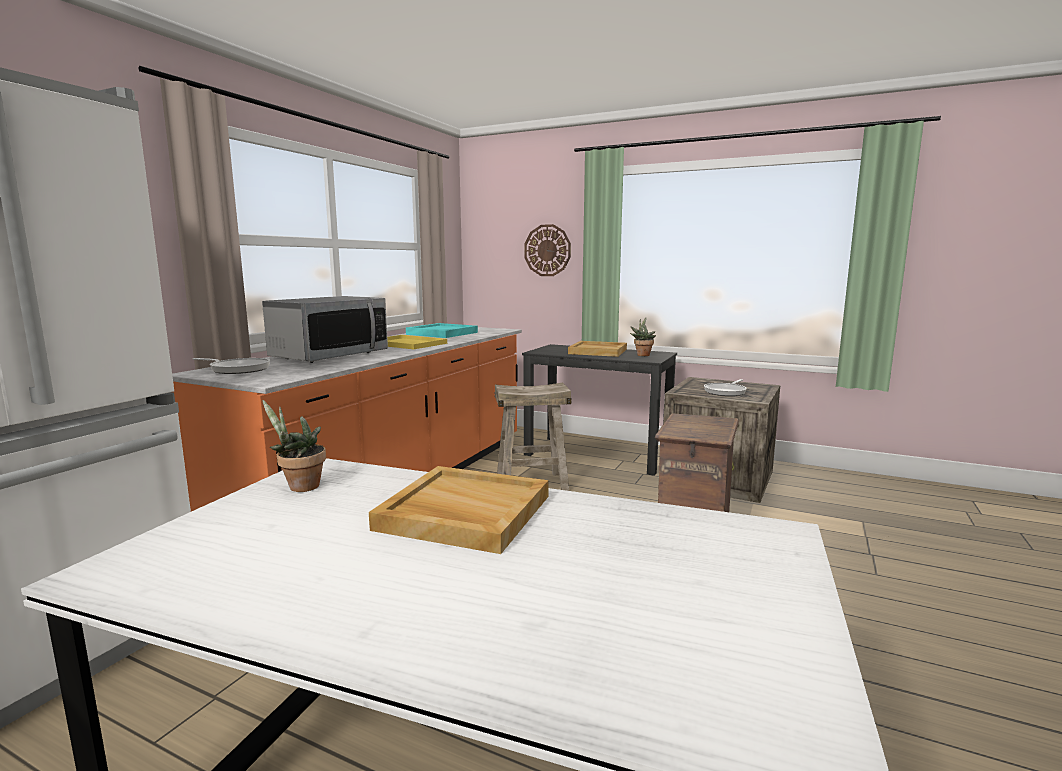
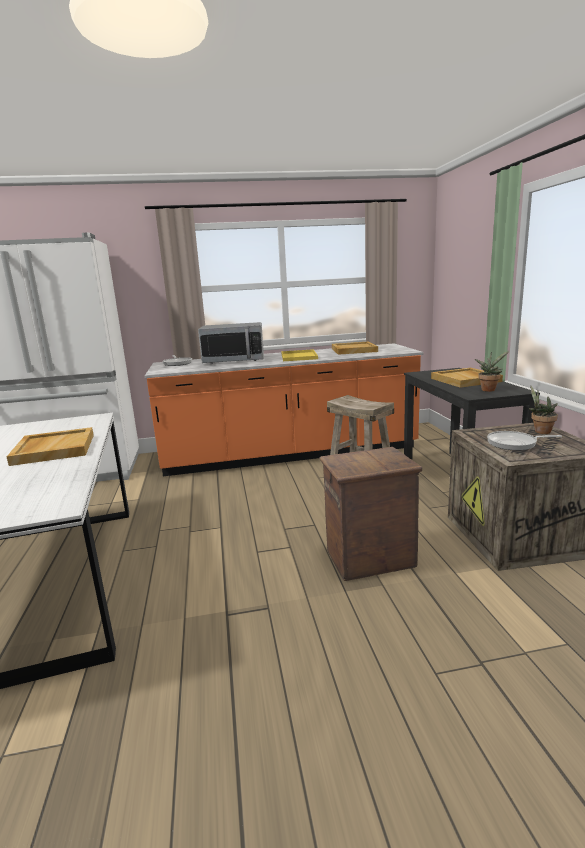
camera: 55 degrees right, 5 degrees up
potted plant [262,400,326,492] -> potted plant moved to [529,386,558,434]
turquoise tray [406,323,478,338] -> beige tray [332,341,378,355]
wall clock [524,224,571,276] -> none

